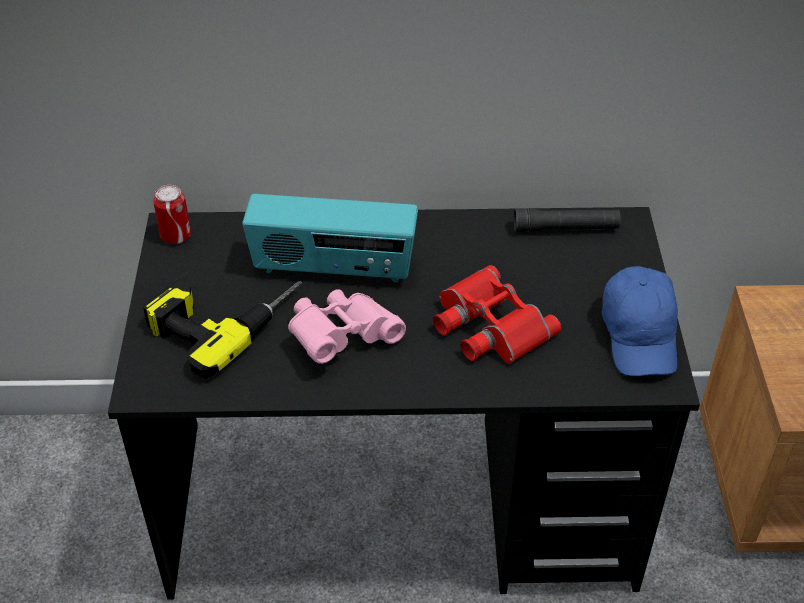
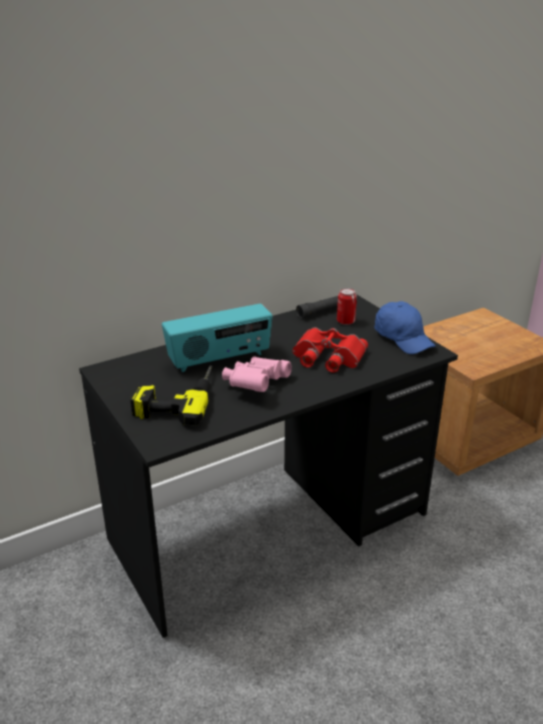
camera: 30 degrees left, 15 degrees down
can [153,185,191,244] -> can moved to [337,288,357,325]

